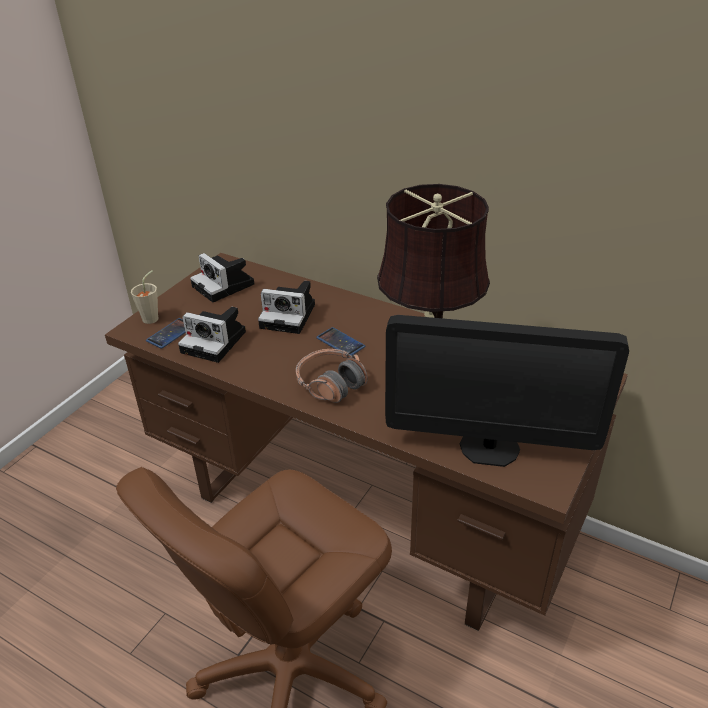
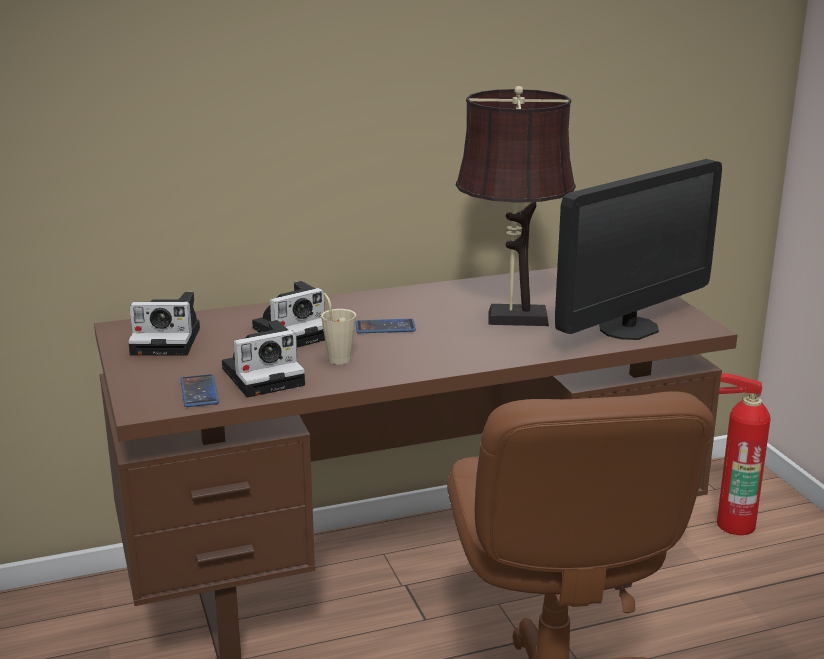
camera: 50 degrees left, 15 degrees down
beige cup [131,270,158,324] -> beige cup moved to [321,293,356,365]
headphones [296,349,368,403] -> none
none -> fire extinguisher [717,373,771,535]

